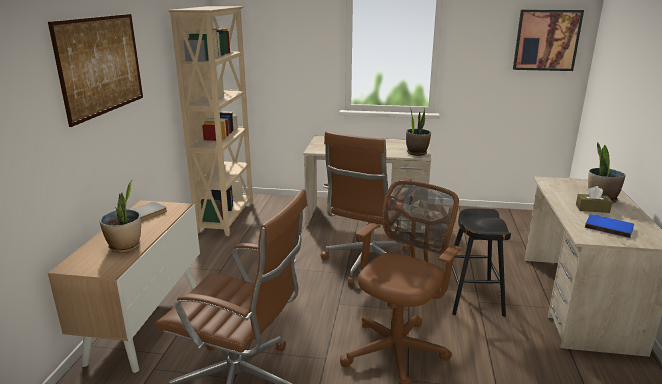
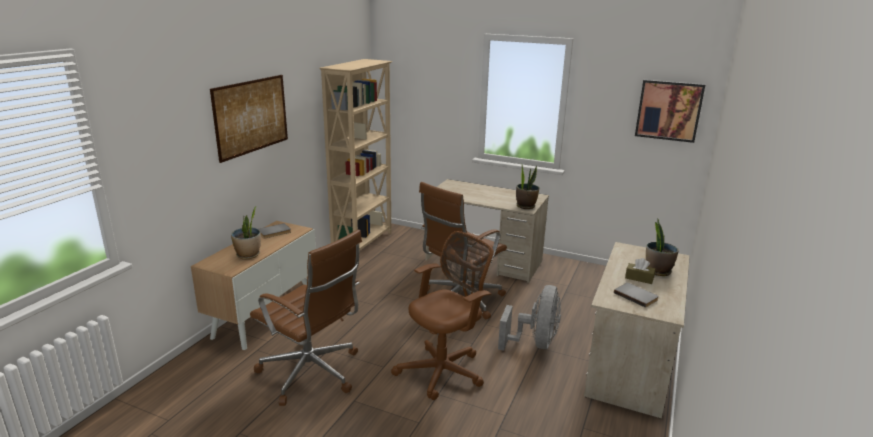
camera: 15 degrees right, 0 degrees up
black stool [452,208,511,317] -> grey fan [498,285,561,351]
blue book [585,214,634,238] -> grey book [614,283,659,308]

